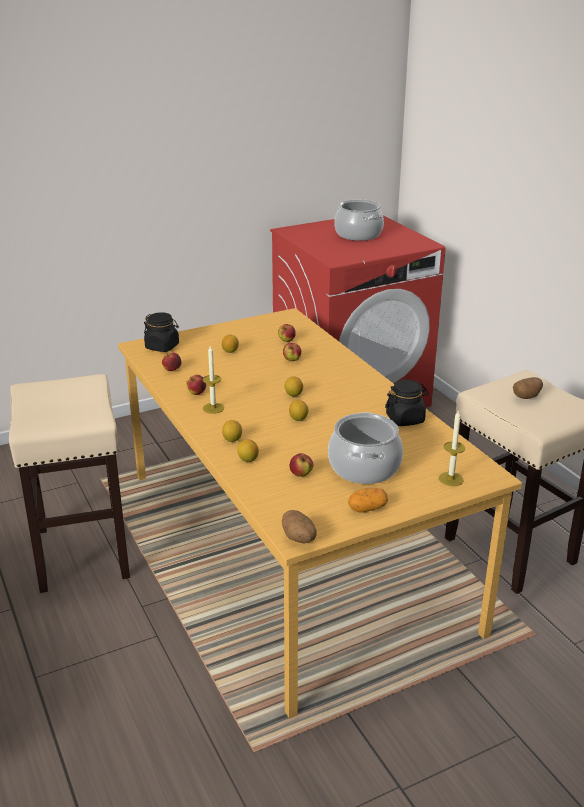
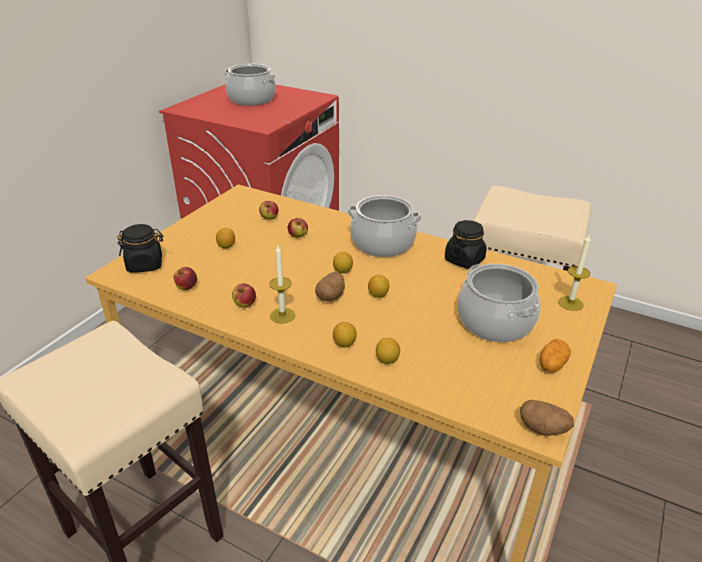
camera: 35 degrees left, 5 degrees up
apple [290,453,313,477] -> none
potato [513,377,543,399] -> potato moved to [315,272,345,301]
none -> cooking pot [347,195,422,257]

